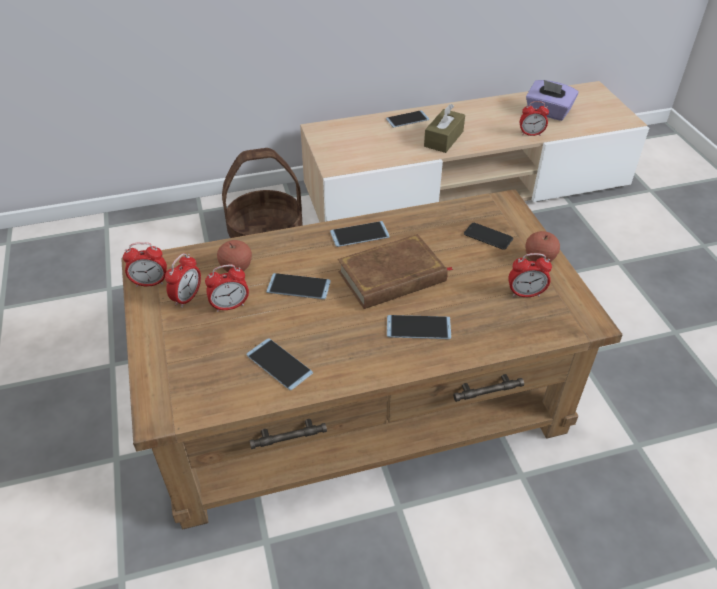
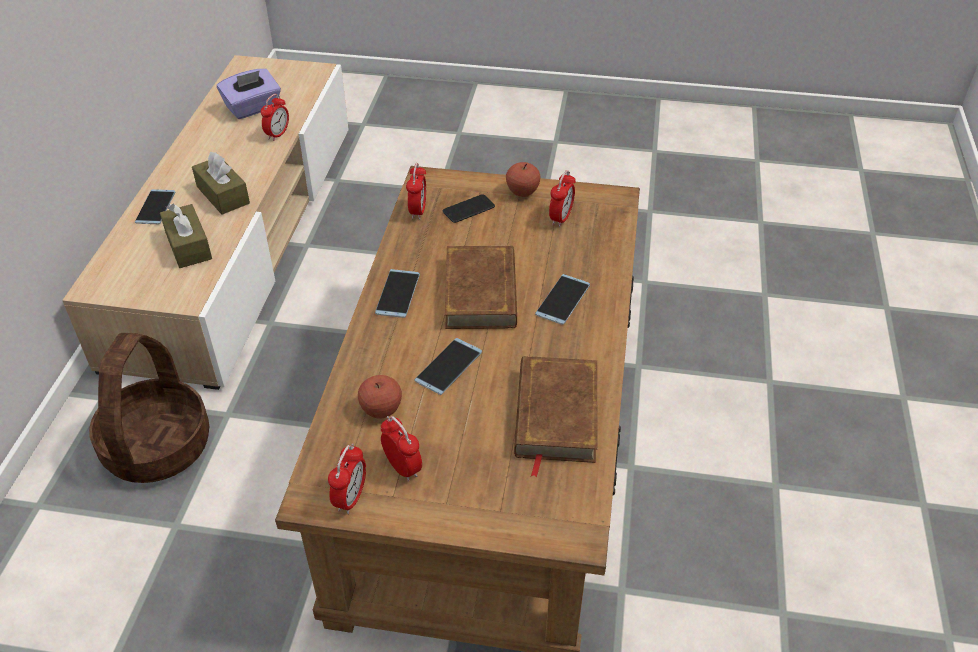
camera: 65 degrees left, 0 degrees up
alarm clock [205,264,249,312] -> alarm clock moved to [406,163,426,220]
phone [246,338,313,390] -> brown book [514,356,598,478]
none -> brown tissue box [160,204,212,268]

